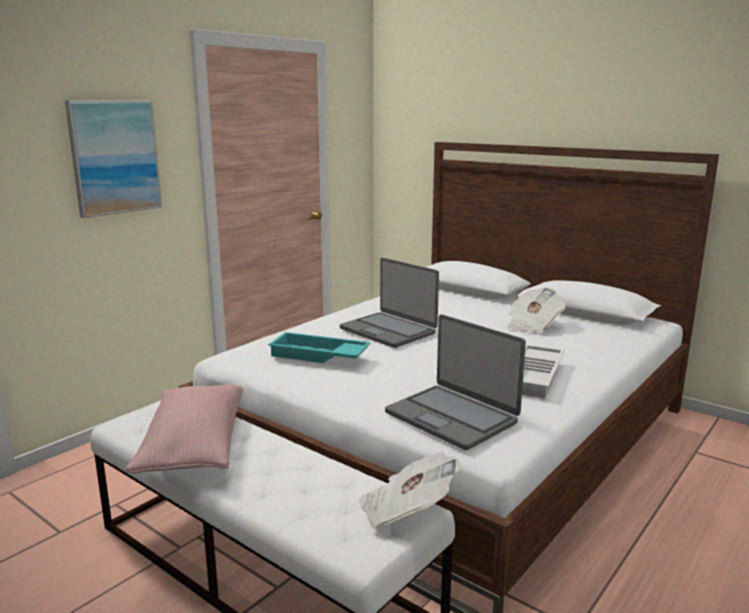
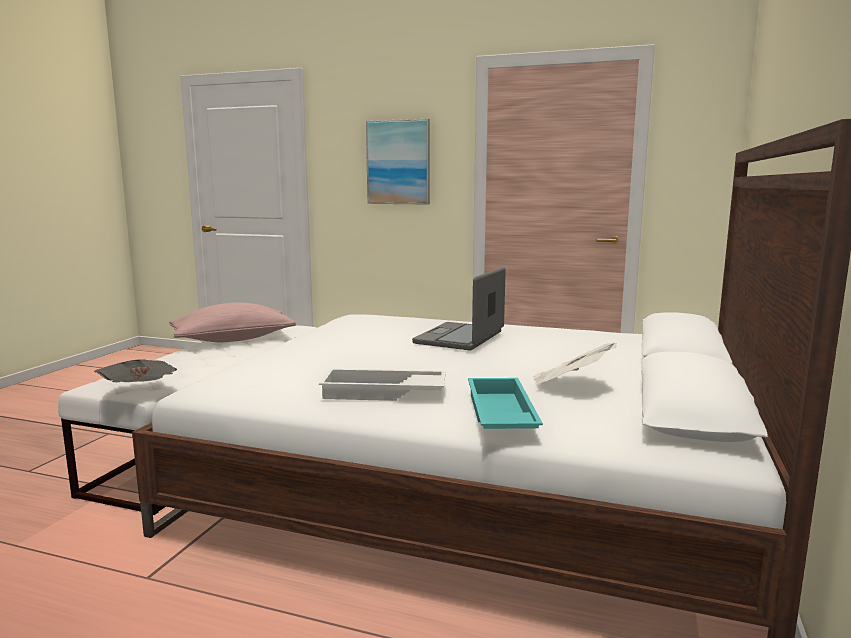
camera: 70 degrees right, 5 degrees down
turquoise tray [268,332,371,363] -> turquoise tray moved to [468,378,543,429]
laptop [385,314,526,450] -> none

